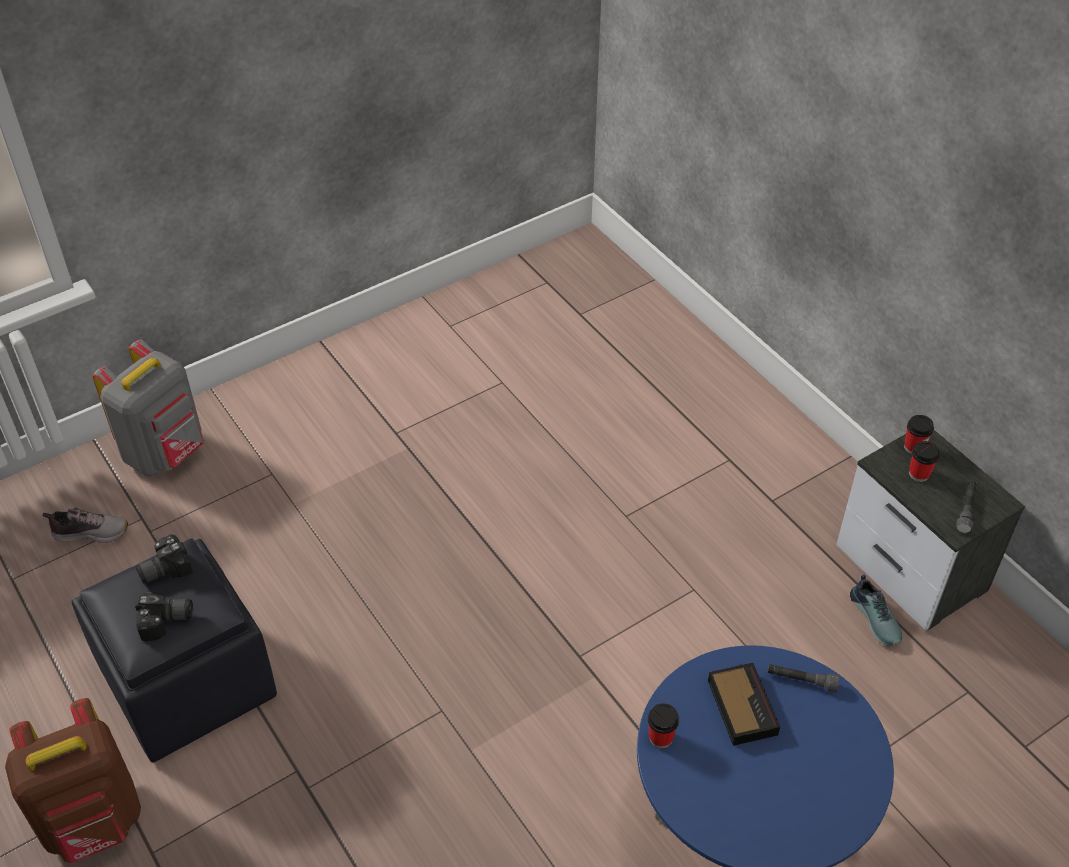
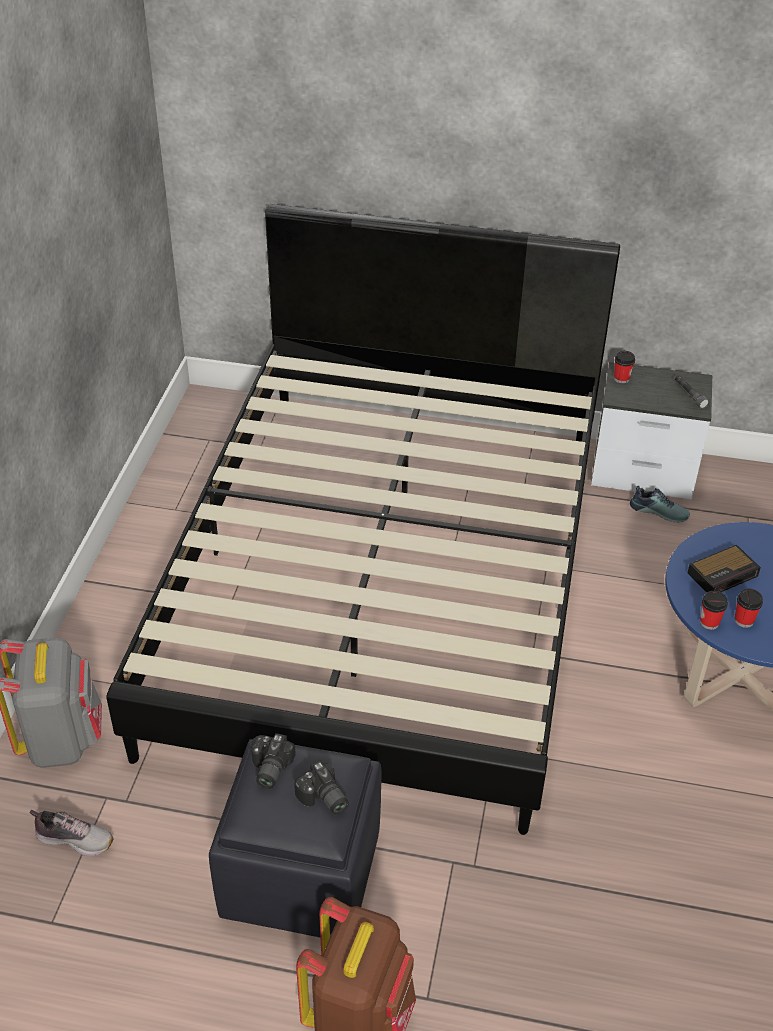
camera: 45 degrees left, 5 degrees down
shoe [43,508,128,543] -> shoe turned 60 degrees clockwise [30,810,114,856]
camera [135,593,193,641] -> camera turned 105 degrees clockwise [294,760,349,815]
alarm clock [708,663,780,746] -> alarm clock turned 120 degrees clockwise [687,545,761,592]
grey flashlight [767,664,840,692] -> none
cup [909,441,940,482] -> cup moved to [734,589,763,628]
none -> black bed [106,204,620,835]

